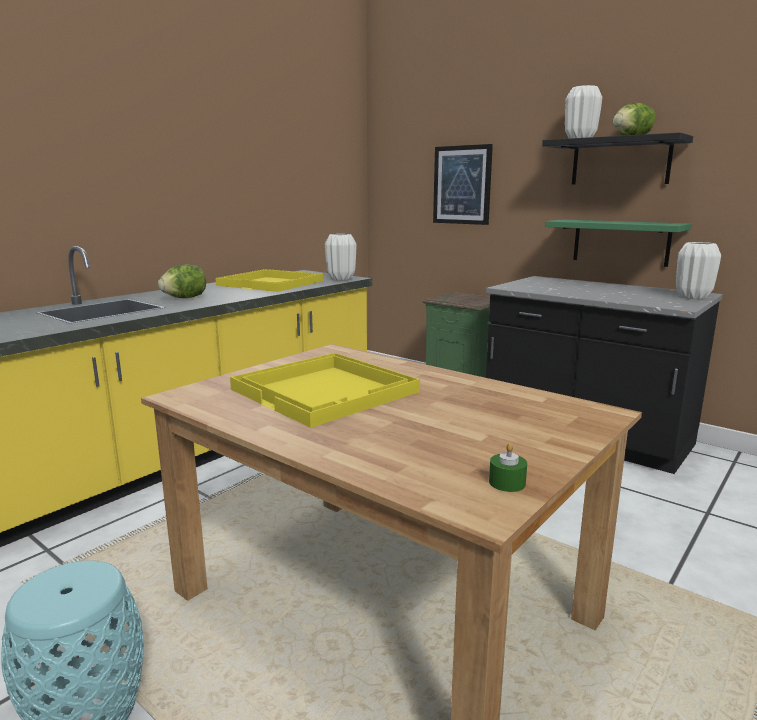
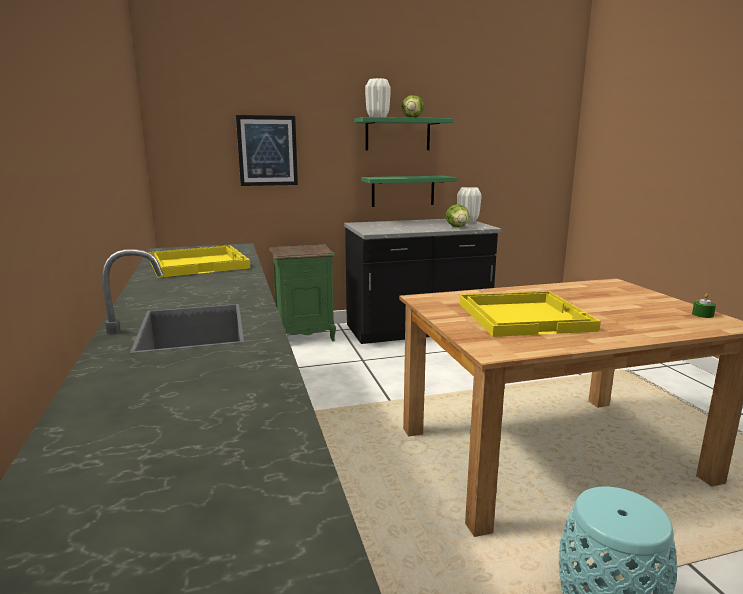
camera: 55 degrees left, 0 degrees up
lettuce [158,264,206,298] -> lettuce moved to [446,204,469,227]
white vase [325,234,356,281] -> none
black shelf [542,132,693,184] -> green shelf [354,117,454,151]

